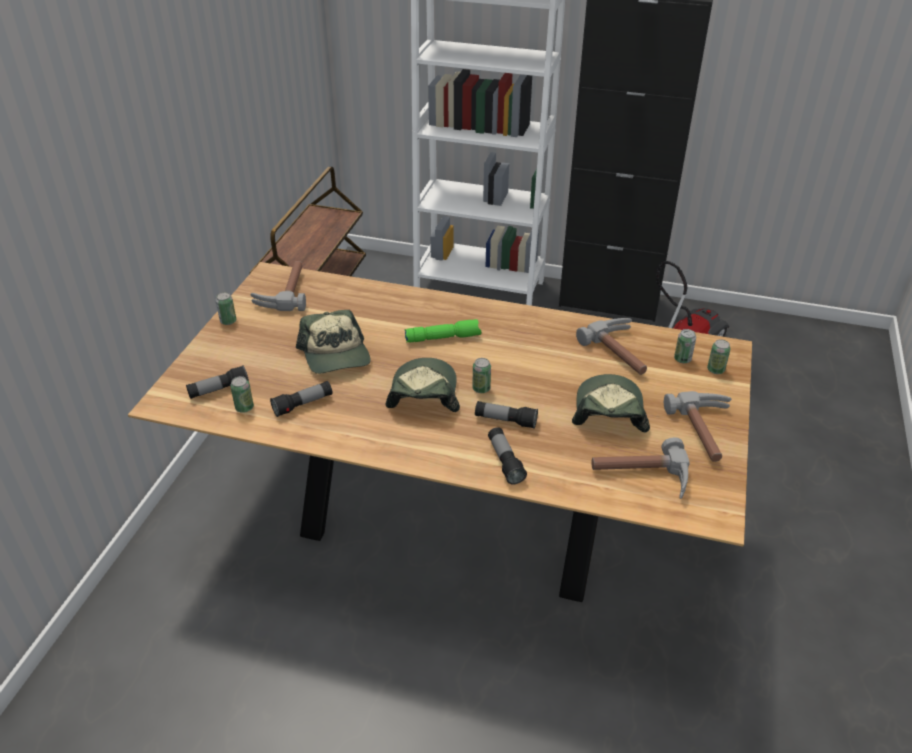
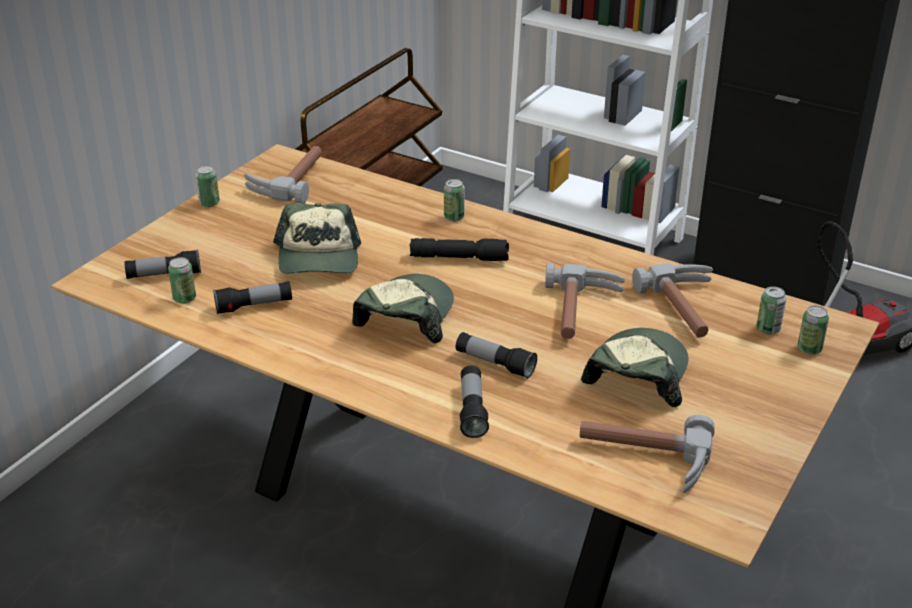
camera: 15 degrees right, 5 degrees down
green flashlight [405,319,481,343] -> black flashlight [410,238,509,261]
can [472,358,491,393] -> can moved to [444,179,465,221]
hammer [664,391,732,462] -> hammer moved to [545,263,625,339]

